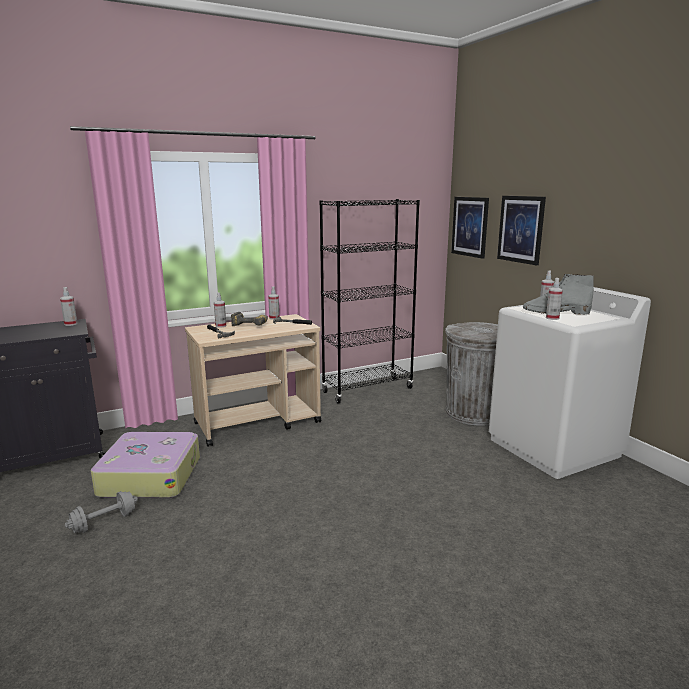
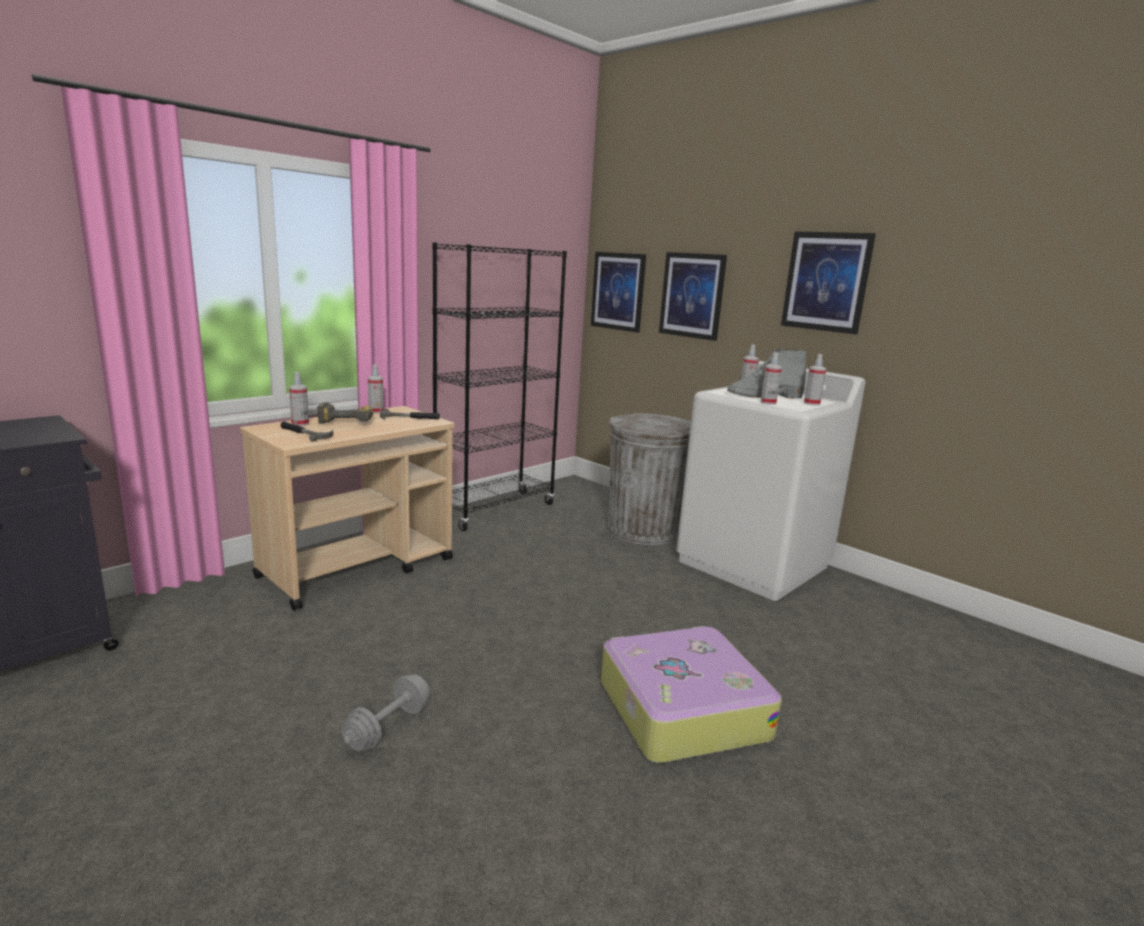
camera: 20 degrees left, 0 degrees up
spray bottle [60,287,78,326] -> spray bottle moved to [804,354,826,406]
grey dumbbell [65,491,138,533] -> grey dumbbell moved to [342,674,430,751]
suitcase [91,432,200,498] -> suitcase moved to [601,626,782,763]
none -> picture [781,232,876,334]

